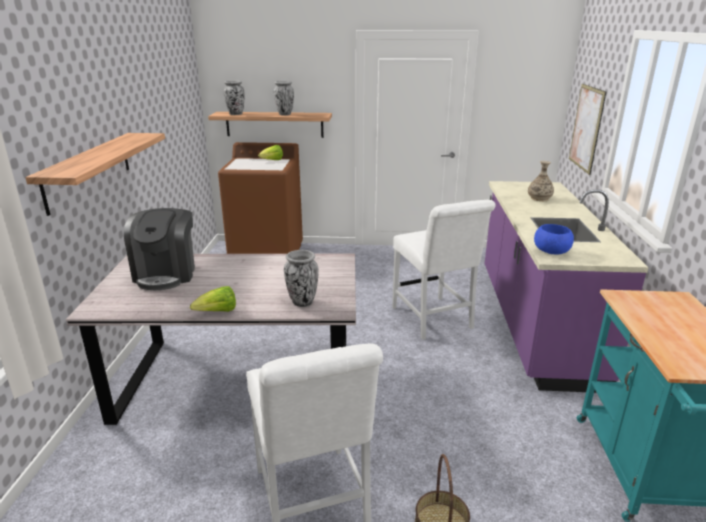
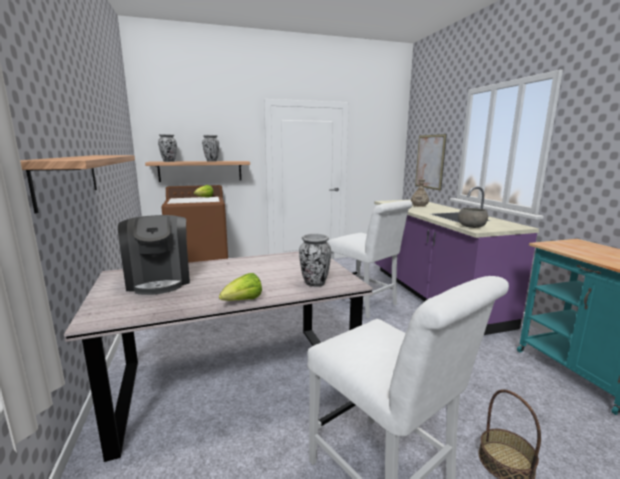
camera: 20 degrees left, 10 degrees down
blue bowl [534,224,574,255] -> grey bowl [458,208,488,228]

